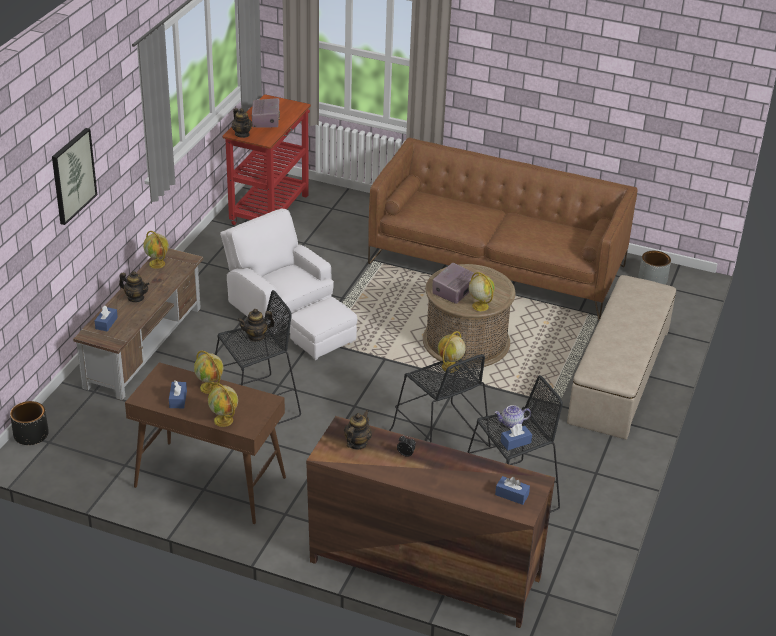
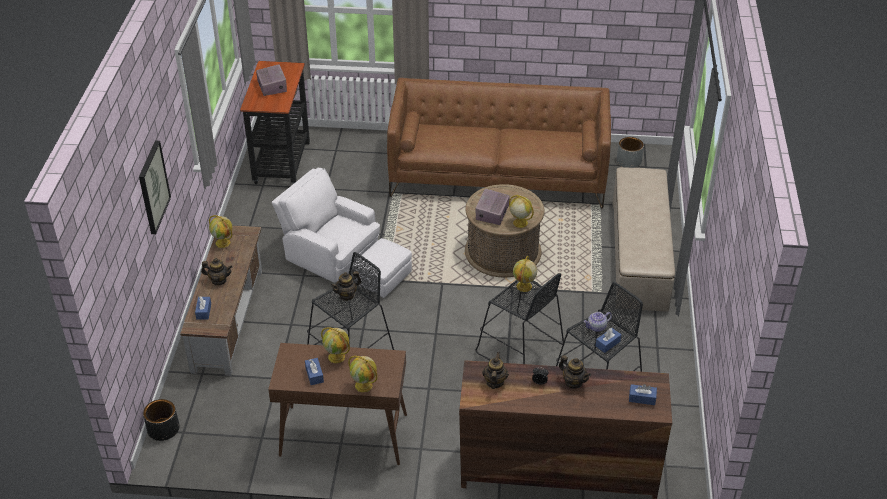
camera: 15 degrees left, 5 degrees up
red cart [222,94,311,225] -> black cart [240,61,310,184]
teapot [232,108,252,138] -> teapot moved to [559,355,591,388]

